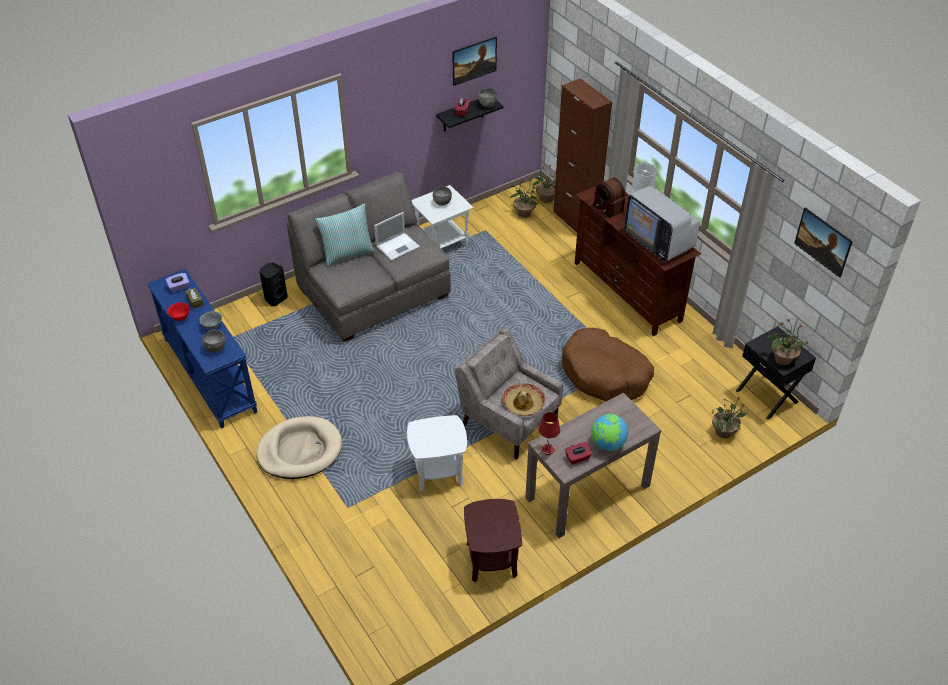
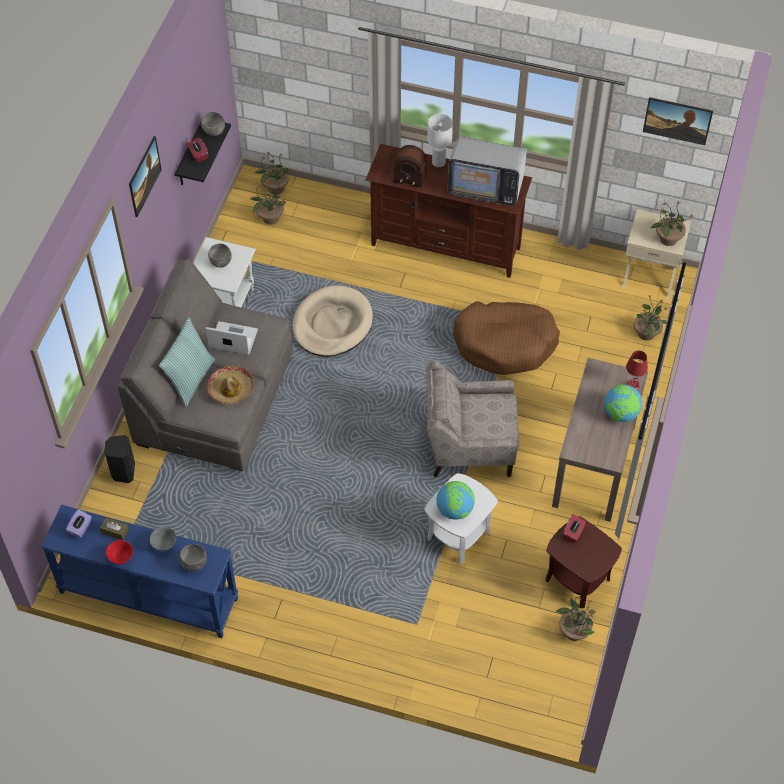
camera: 40 degrees left, 10 degrees up
beige dog bed [256,416,342,479] -> beige dog bed moved to [293,285,373,357]
laptop [374,212,420,261] -> laptop turned 90 degrees counterclockwise [206,321,258,355]
picture [452,36,497,86] -> picture moved to [129,136,162,217]
hat [502,383,545,416] -> hat moved to [207,366,254,404]
red table lamp [539,412,560,455] -> red table lamp moved to [626,351,648,390]
brown cabinet [553,78,612,232] -> none
red tissue box [565,442,592,465] -> red tissue box moved to [563,514,586,542]
black nightstand [736,326,816,420] -> beige nightstand [622,209,691,299]
none -> globe [436,481,475,520]
none -> potted plant [556,596,596,641]

